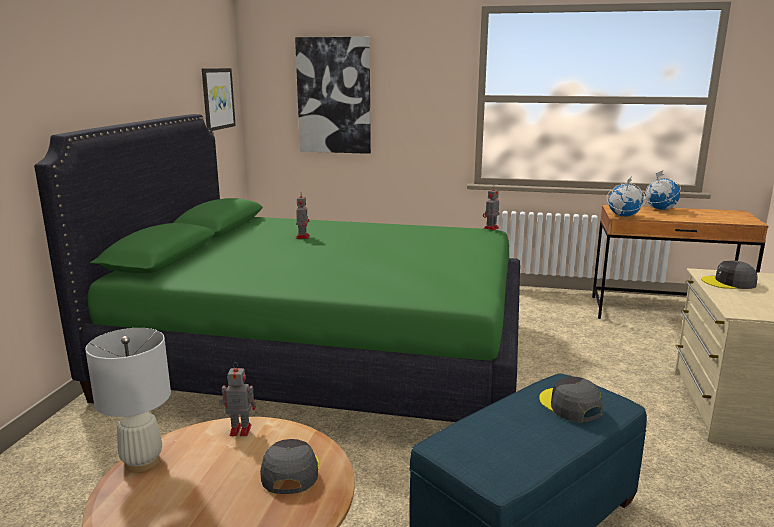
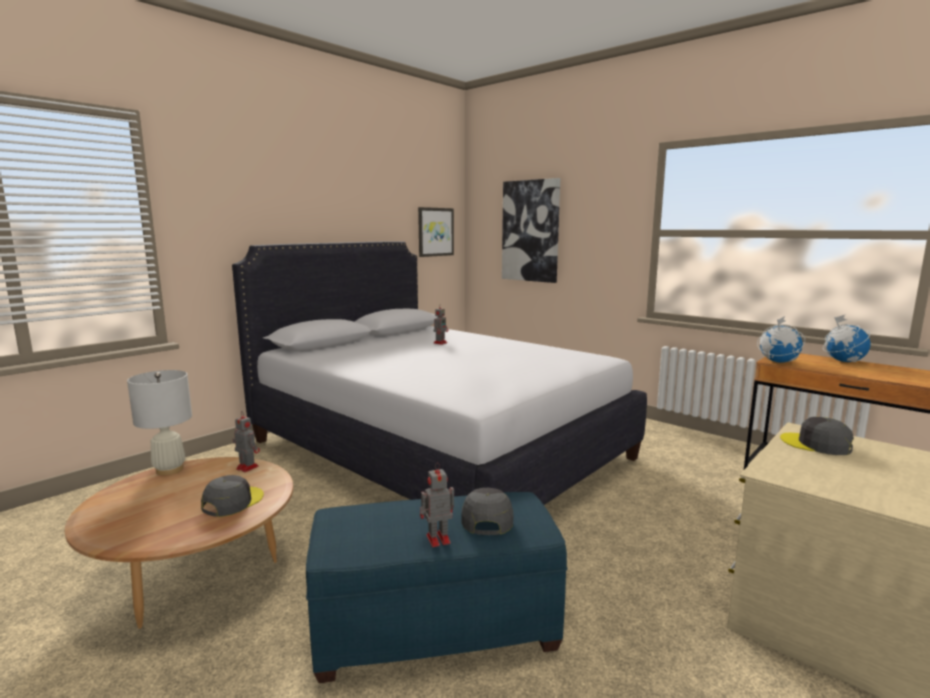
camera: 30 degrees right, 5 degrees down
green bed [34,114,520,422] -> white bed [232,241,647,505]
toy robot [483,185,500,230] -> toy robot moved to [420,463,454,547]

